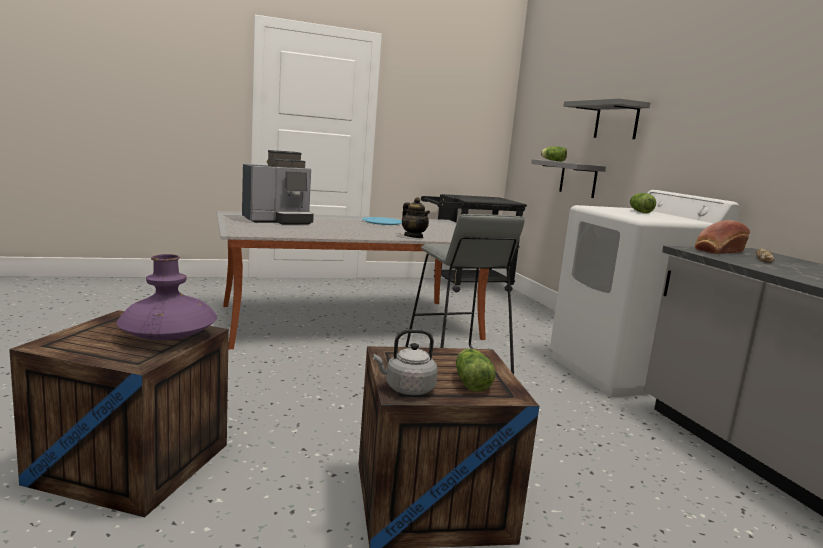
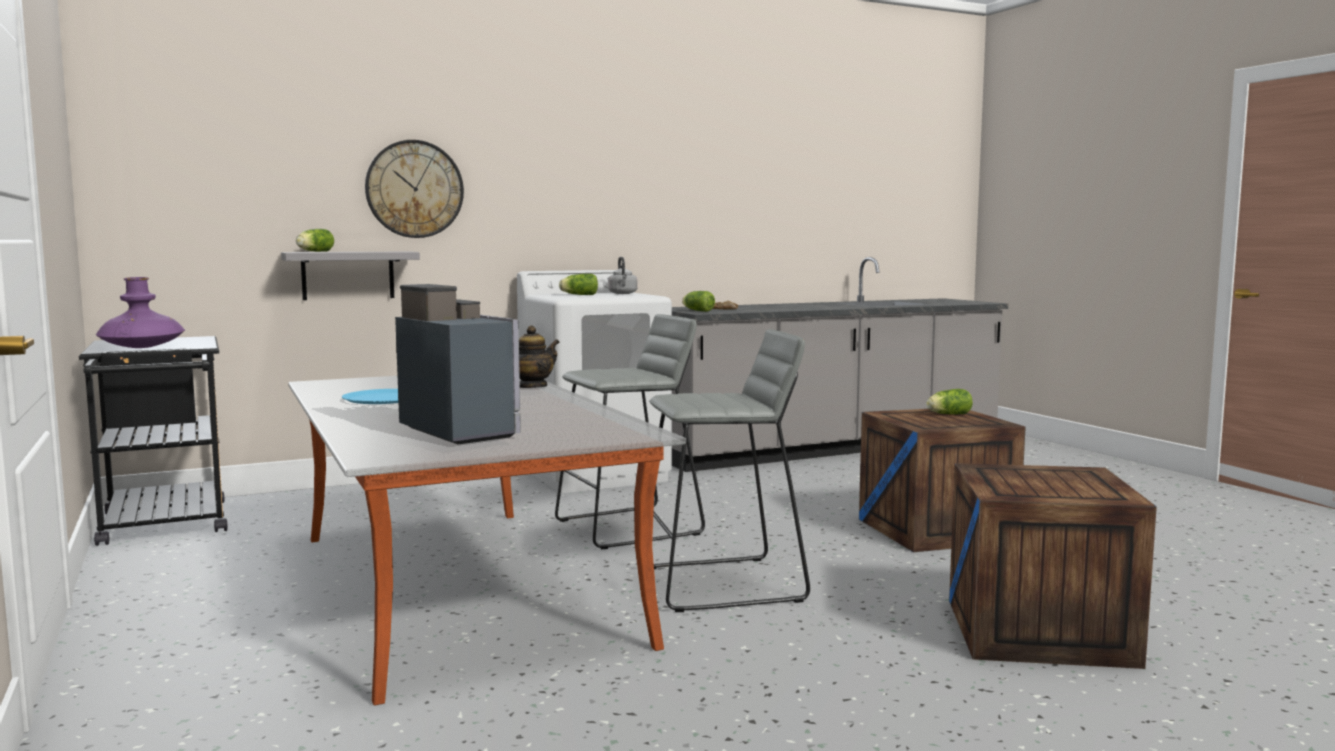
camera: 95 degrees left, 5 degrees down
purple vase [116,254,217,340] -> purple vase moved to [96,277,185,348]
grey kettle [373,329,438,395] -> grey kettle moved to [608,257,638,294]
grey shelf [563,98,651,139] -> wall clock [365,140,464,238]
bread [695,220,750,254] -> lettuce [682,291,715,312]
none -> grey stool [649,329,810,612]

